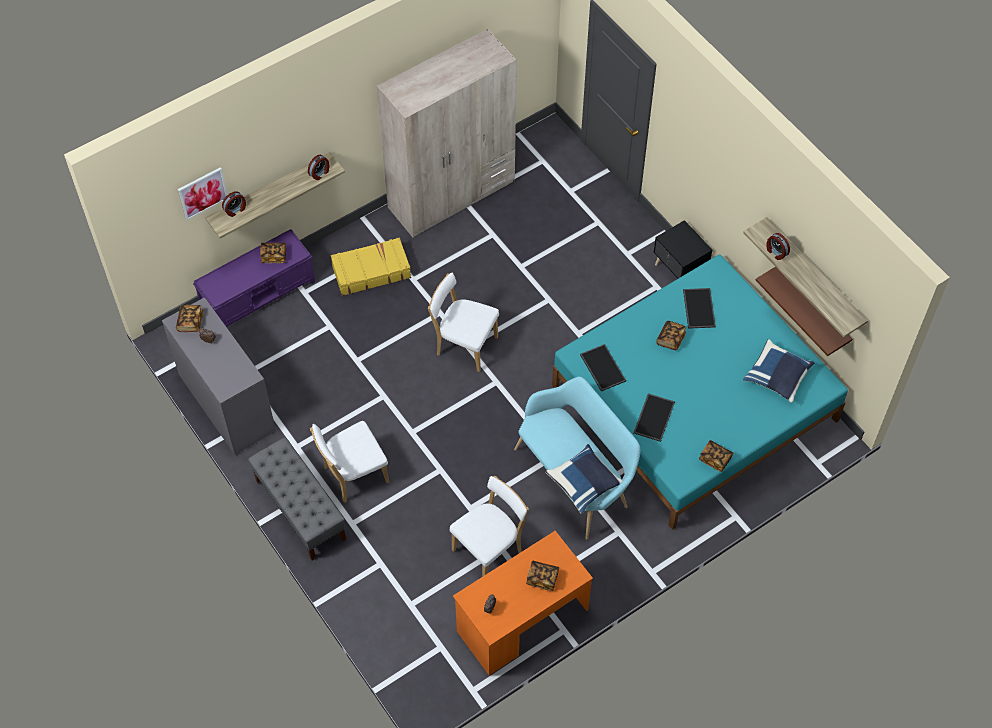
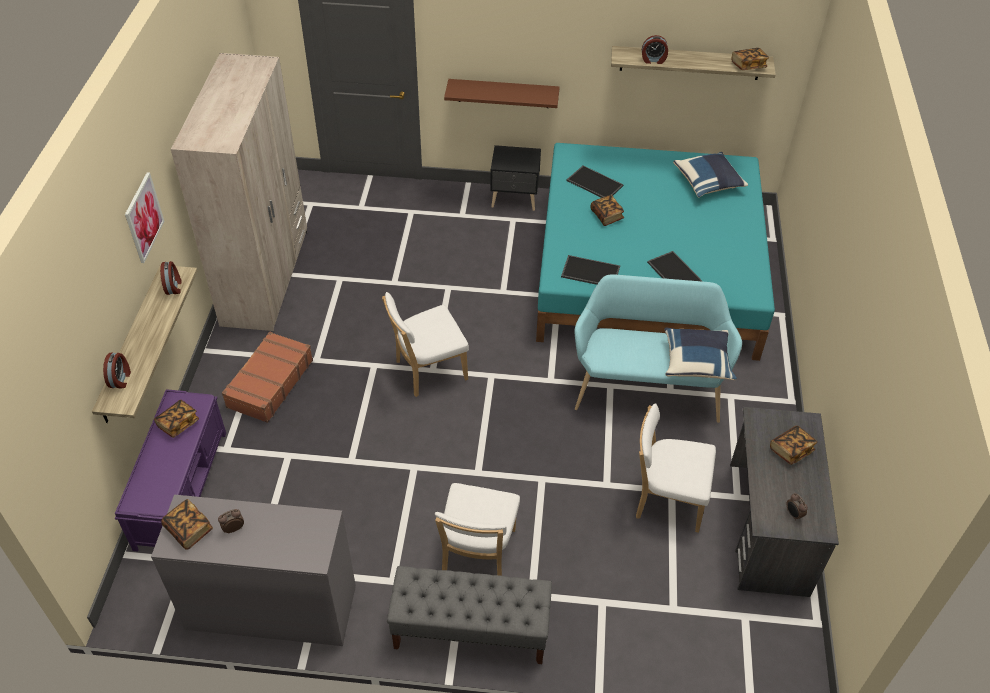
camera: 50 degrees left, 10 degrees down
picture [178,167,228,220] -> picture moved to [125,172,164,263]
yellow suitcase [331,237,411,296] -> brown suitcase [222,332,313,423]
white chair [450,476,529,577] -> white chair turned 75 degrees counterclockwise [636,403,716,533]
orange desk [453,531,593,675] -> grey desk [730,407,839,597]
book [699,440,733,472] -> book moved to [732,48,769,70]
brown shelf [756,267,852,356] -> brown shelf moved to [444,79,560,108]

